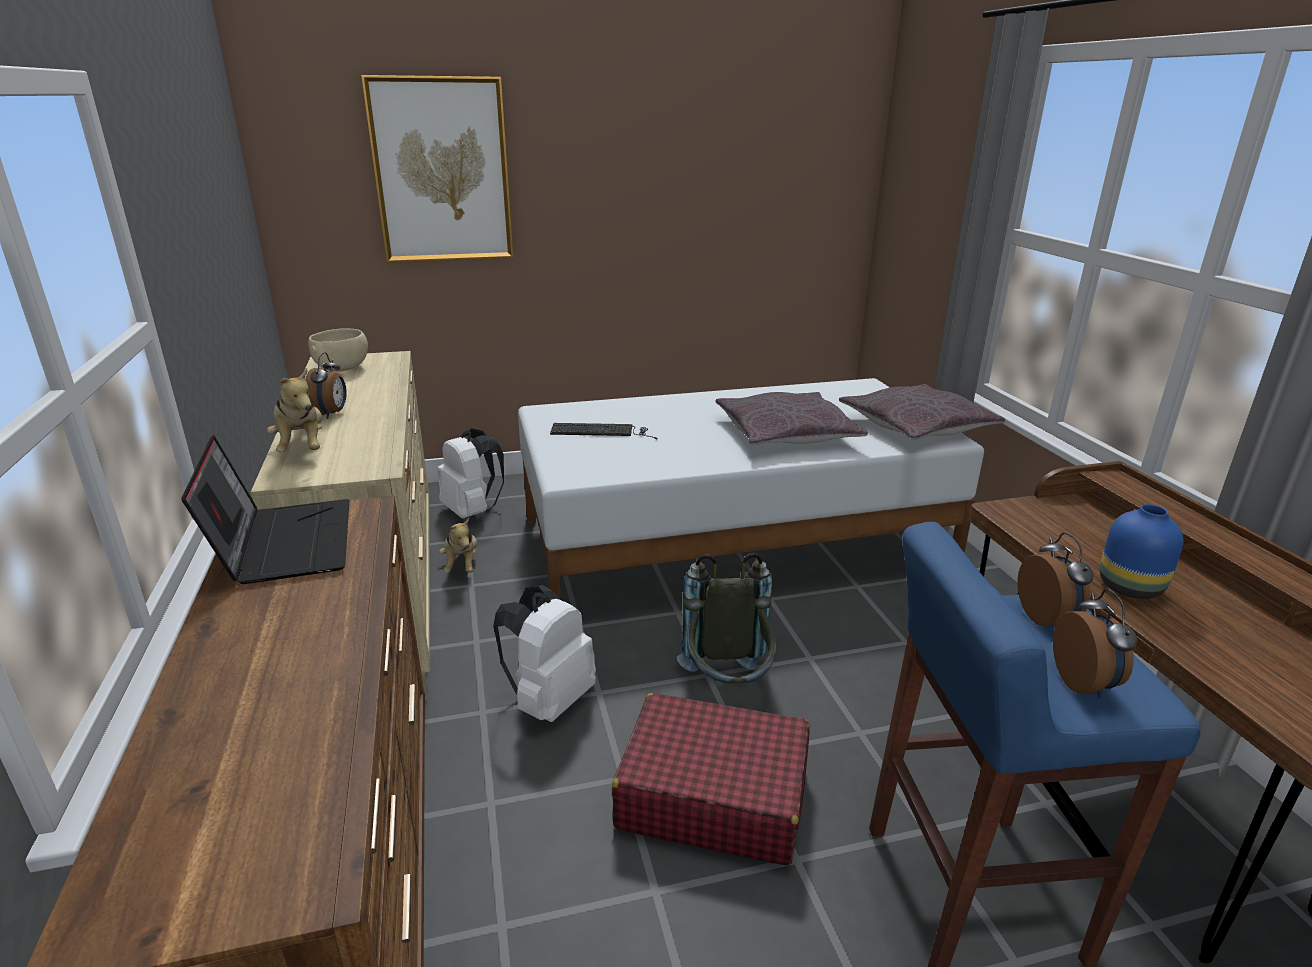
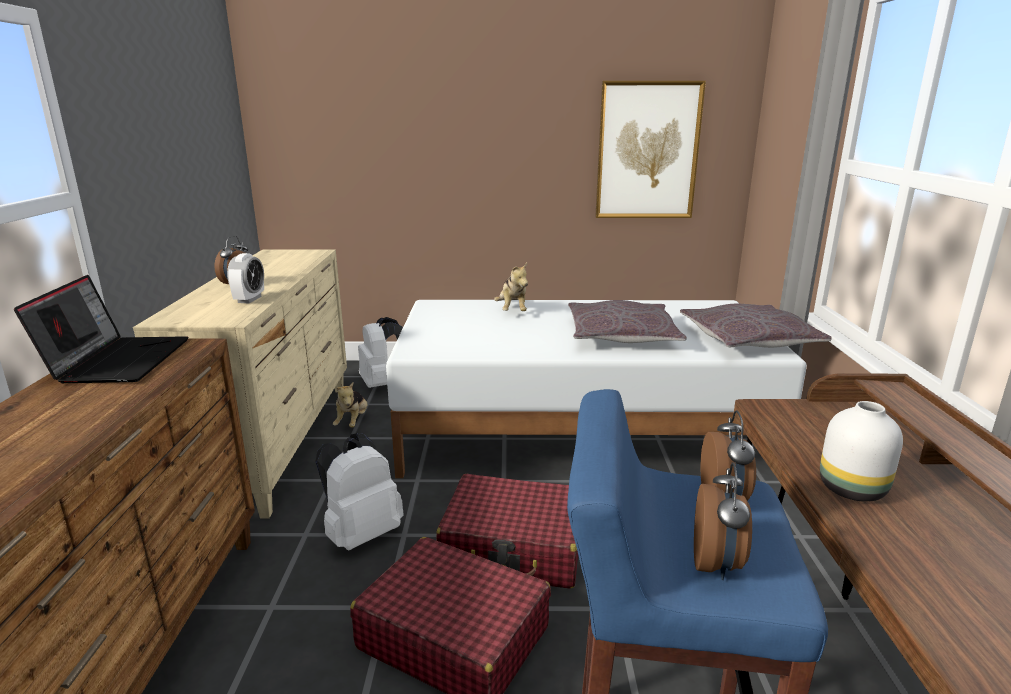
camera: 15 degrees right, 5 degrees down
plush toy [267,368,322,452] -> plush toy moved to [494,263,528,311]
beige bowl [308,329,368,372] -> none
picture [361,75,514,263] -> picture moved to [595,81,706,218]
keyboard [550,423,657,439] -> none
grey backpack [677,553,776,683] -> red suitcase [436,474,578,589]
blue vase [1100,504,1183,599] -> white vase [820,401,903,502]
none -> alarm clock [227,253,264,303]

